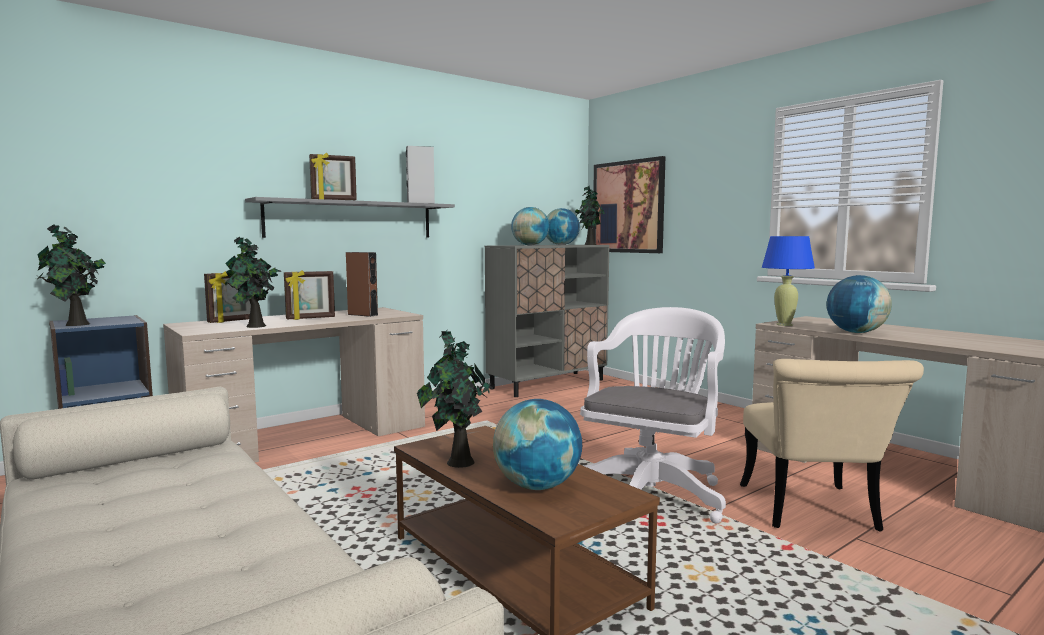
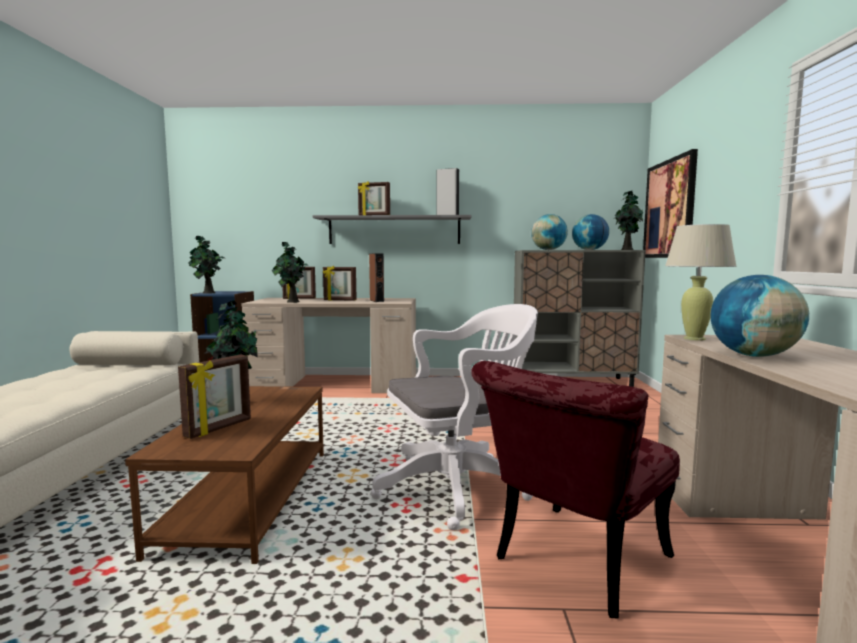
camera: 40 degrees right, 0 degrees up
globe [493,399,582,490] -> picture frame [178,355,251,439]
beige chair [740,359,924,532] -> red chair [471,361,680,618]
blue table lamp [762,236,815,326] -> beige table lamp [665,224,736,341]

